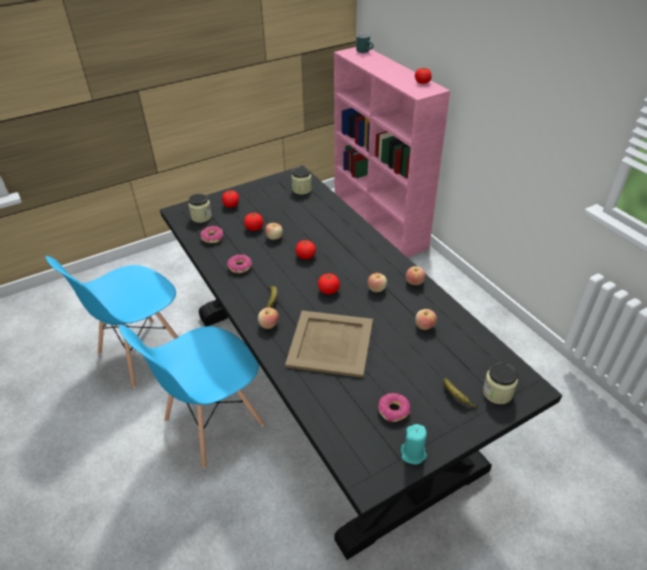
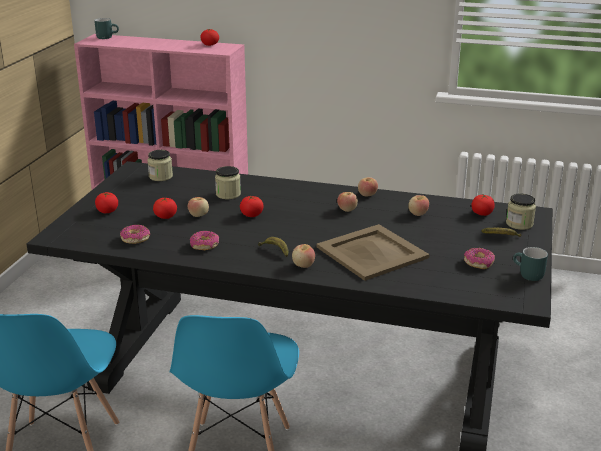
camera: 45 degrees left, 15 degrees down
jar [188,194,212,223] -> jar moved to [215,166,241,199]
tomato [318,274,340,294] -> tomato moved to [472,195,495,216]
turquoise candle [401,424,427,465] -> turquoise mug [513,247,548,281]

